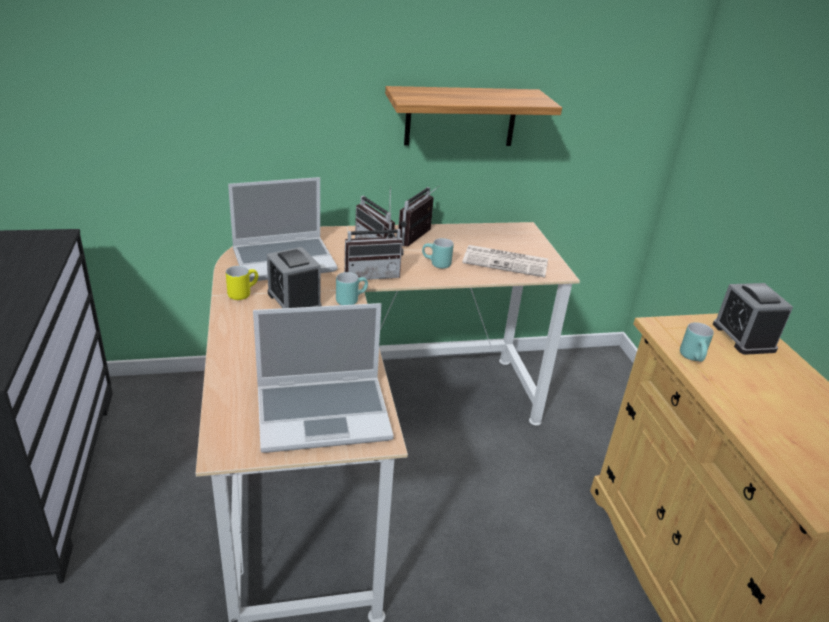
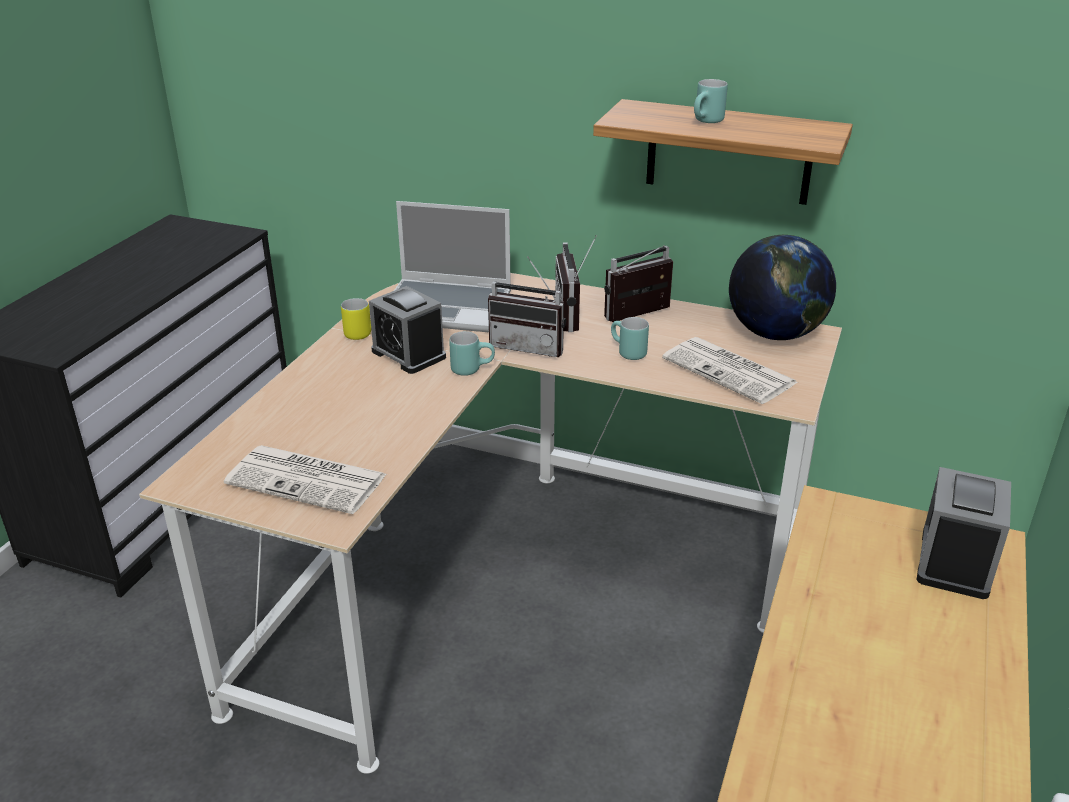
camera: 35 degrees right, 0 degrees up
laptop [253,303,394,453] -> newspaper [224,445,387,514]
alarm clock [267,247,321,308] -> alarm clock turned 45 degrees counterclockwise [369,286,446,374]
turquoise mug [680,322,714,362] -> turquoise mug moved to [694,79,728,123]
none -> globe [729,235,836,340]

